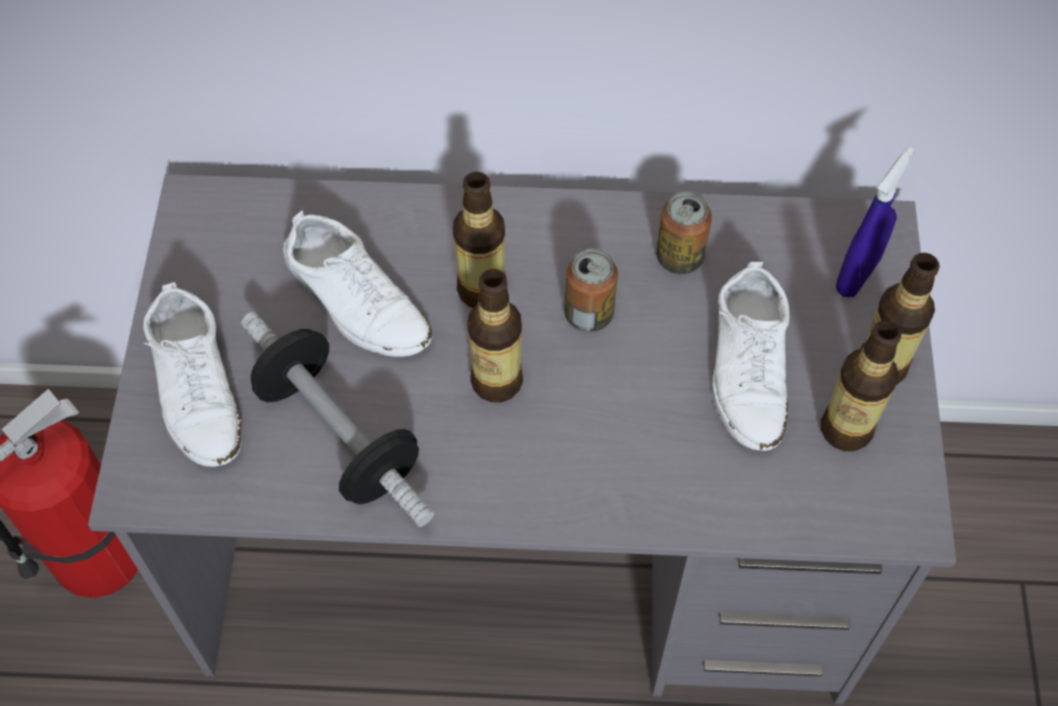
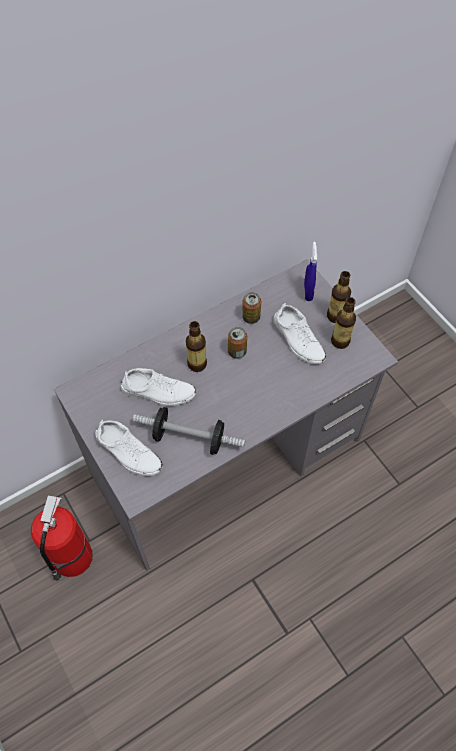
camera: 35 degrees left, 0 degrees up
bottle [467,269,523,402] -> none

